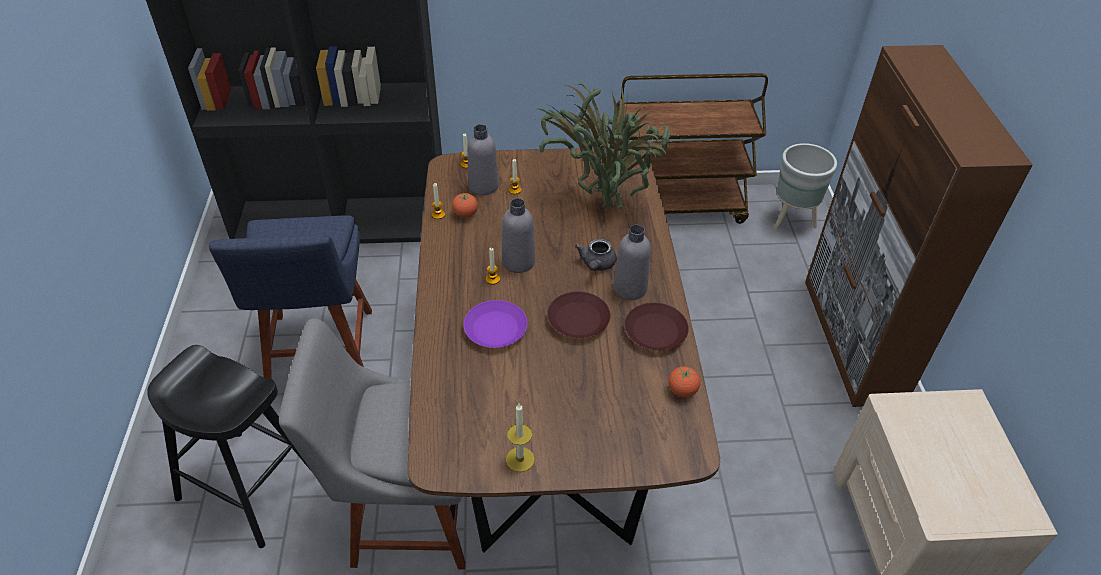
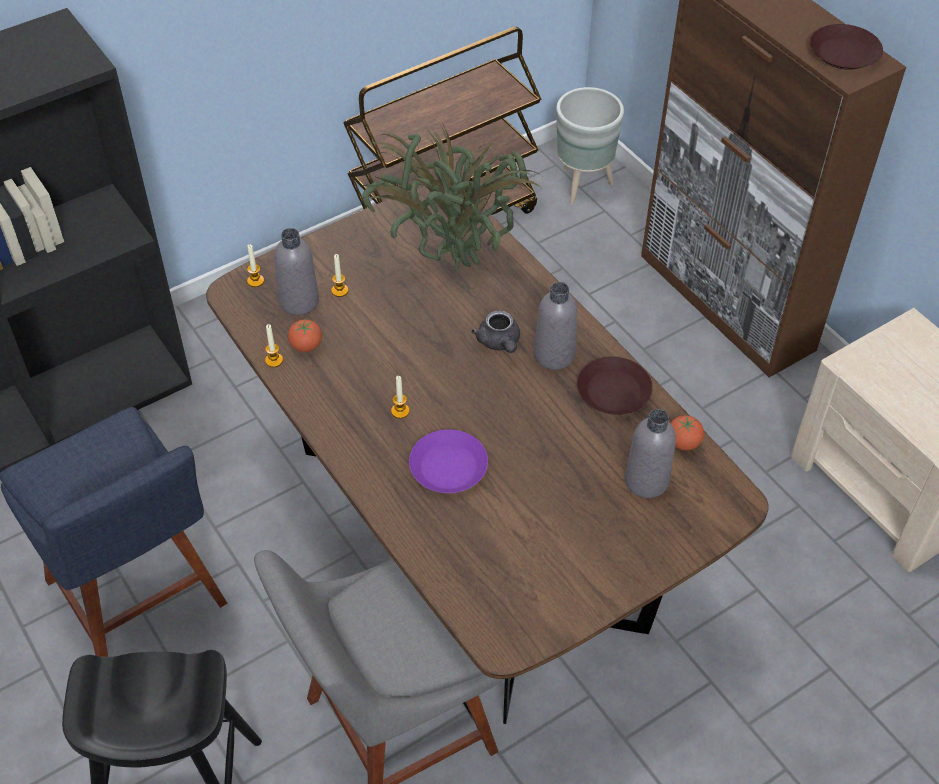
camera: 30 degrees left, 5 degrees up
grey bottle [502,198,535,273] -> grey bottle moved to [625,409,676,498]
candle [506,404,535,472] -> none
brown plate [547,292,610,338] -> brown plate moved to [810,24,883,70]

